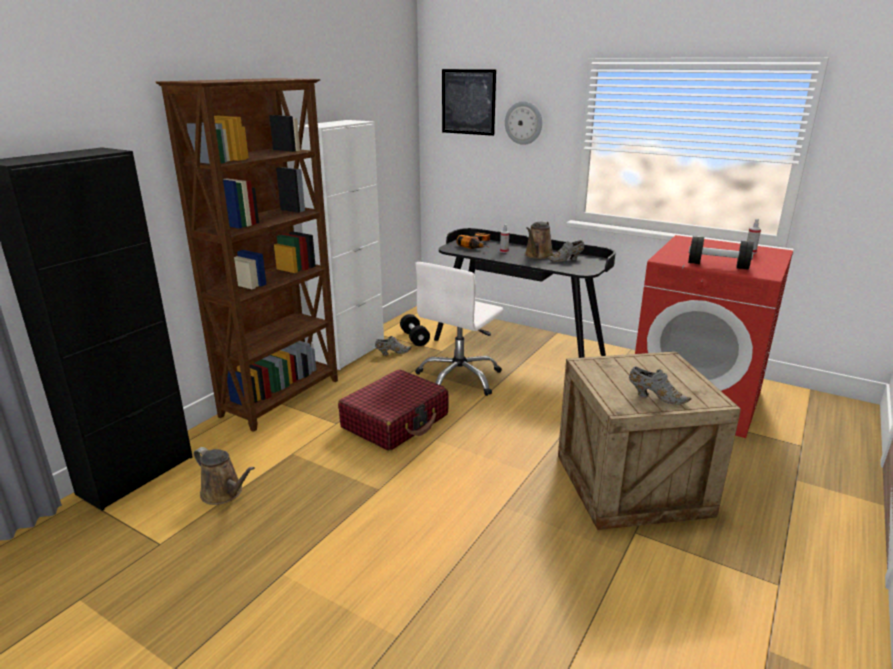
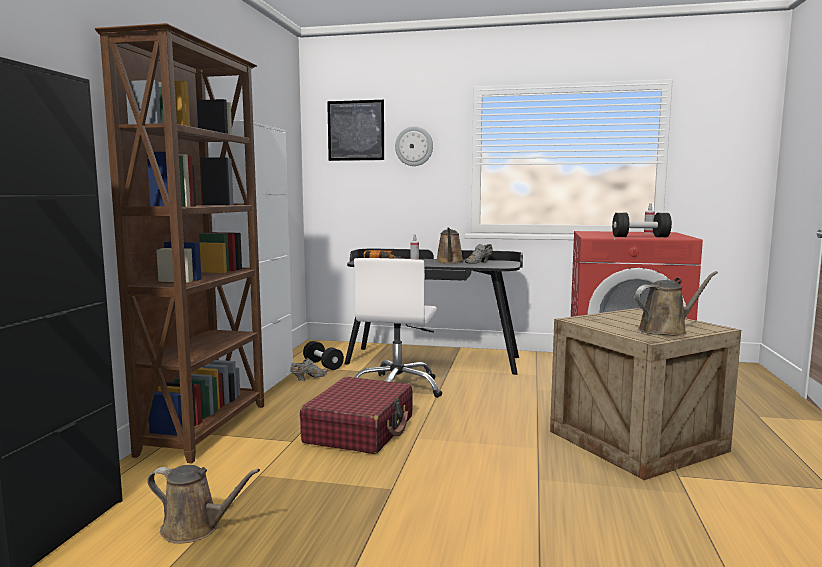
camera: 20 degrees left, 15 degrees down
grey shoe [629,366,692,405] -> brown watering can [635,271,718,336]

